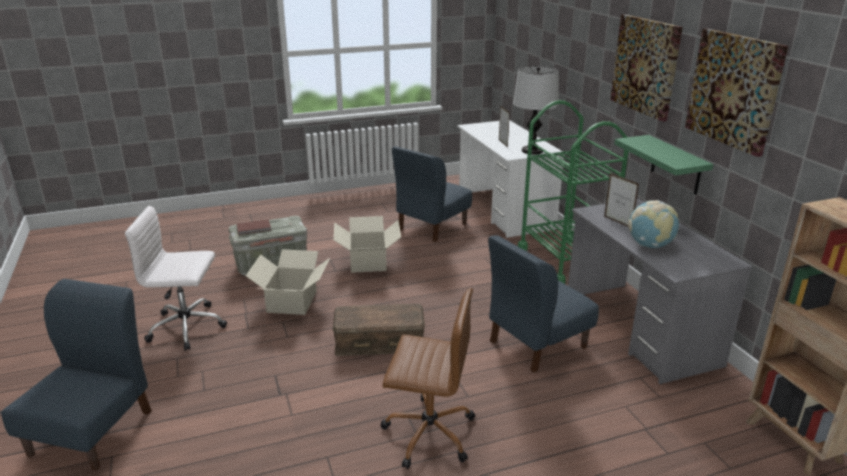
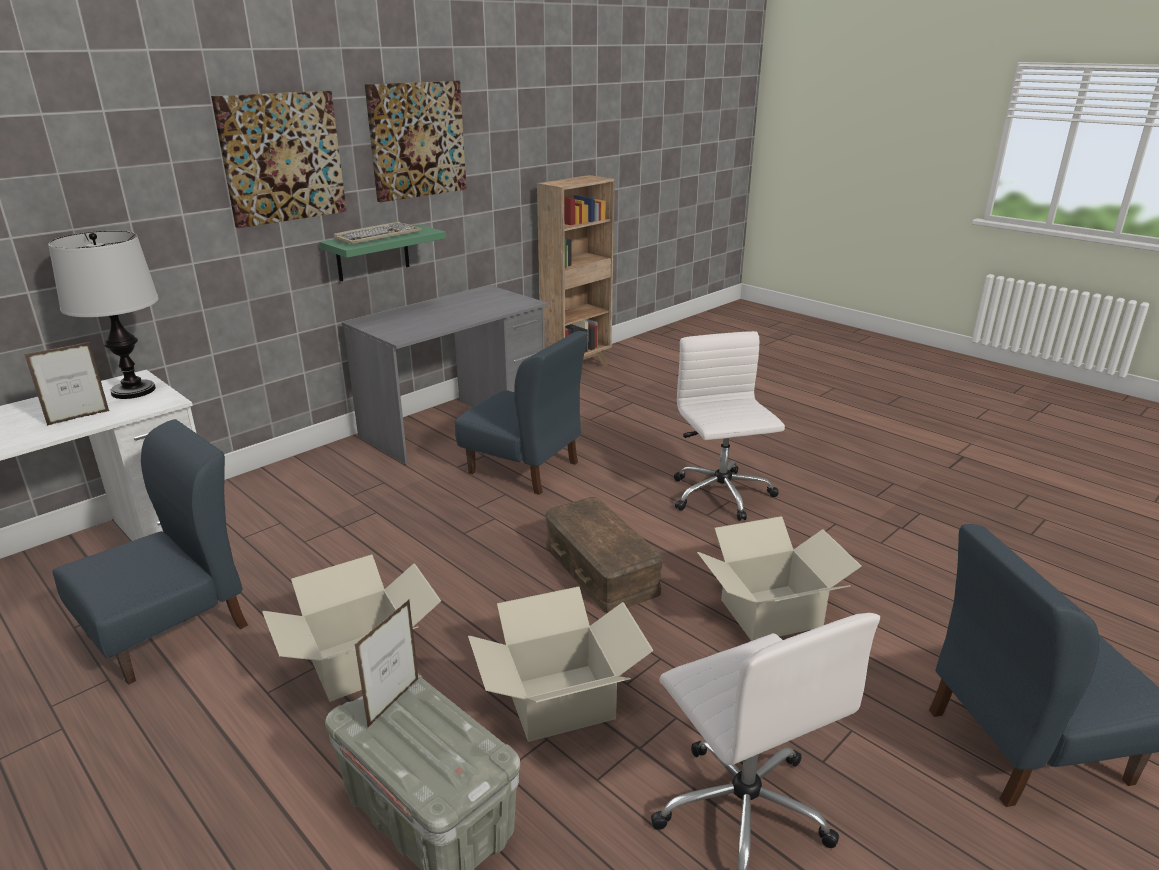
camera: 115 degrees left, 0 degrees up
brown book [237,219,271,235] -> none
brown office chair [381,288,475,469] -> white office chair [674,331,785,521]
blue chair [392,146,472,242] -> blue chair turned 60 degrees counterclockwise [53,419,248,685]
green cart [518,100,628,284] -> none
picture frame [604,173,639,226] -> picture frame moved to [355,599,419,727]
globe [628,200,679,248] -> none
none -> keyboard [334,222,421,244]
none -> cardboard box [697,516,862,641]

